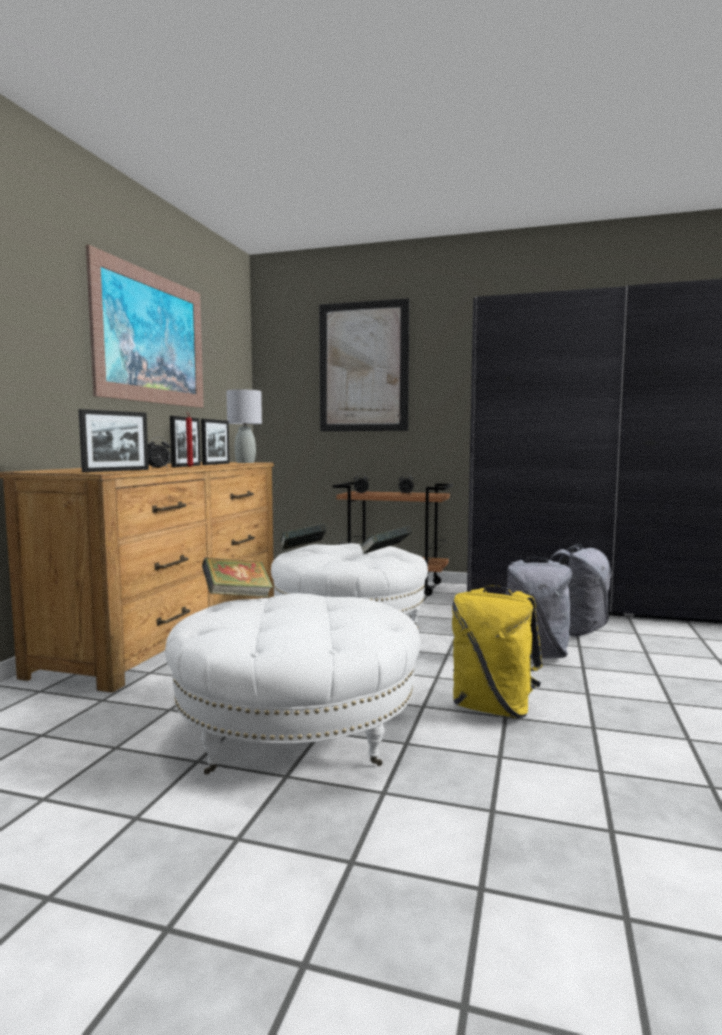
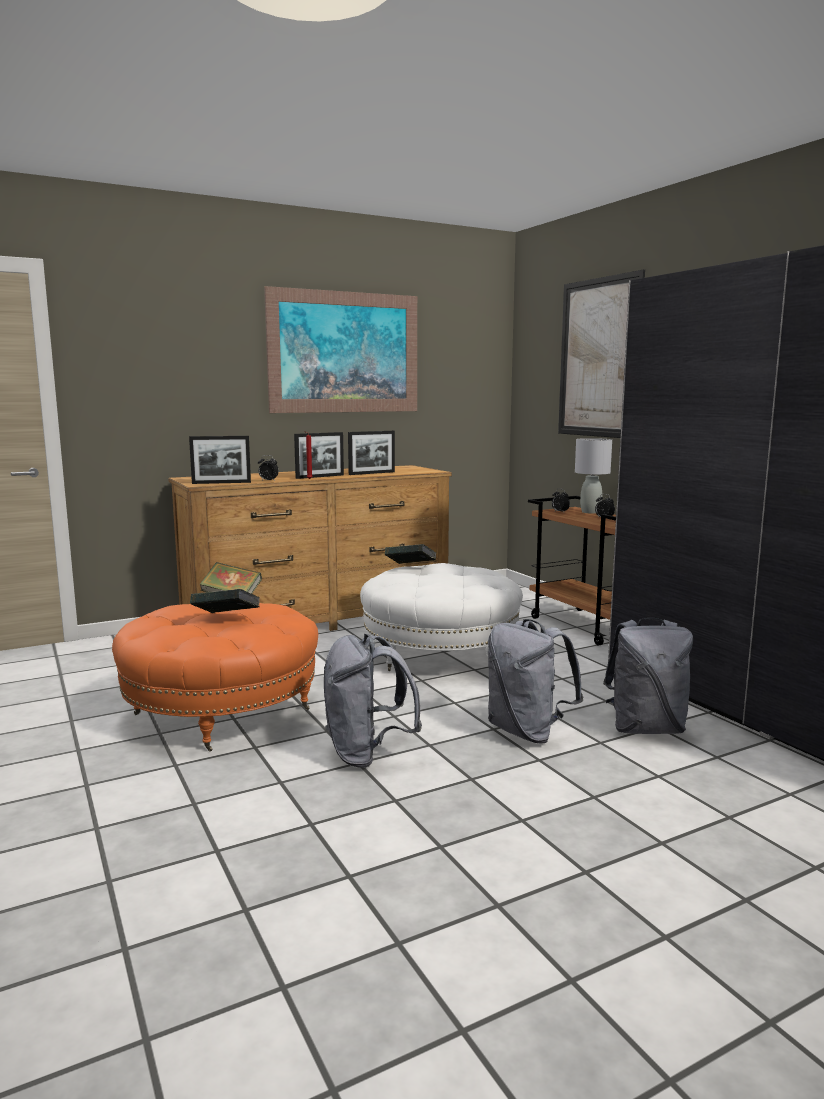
camera: 45 degrees right, 5 degrees up
white ottoman [165,593,421,774] -> orange ottoman [112,603,318,752]
grey table lamp [226,389,262,463] -> grey table lamp moved to [575,438,612,514]
book [360,526,412,554] -> book moved to [190,589,260,613]
yellow backpack [452,585,542,718] -> grey backpack [324,633,422,768]

